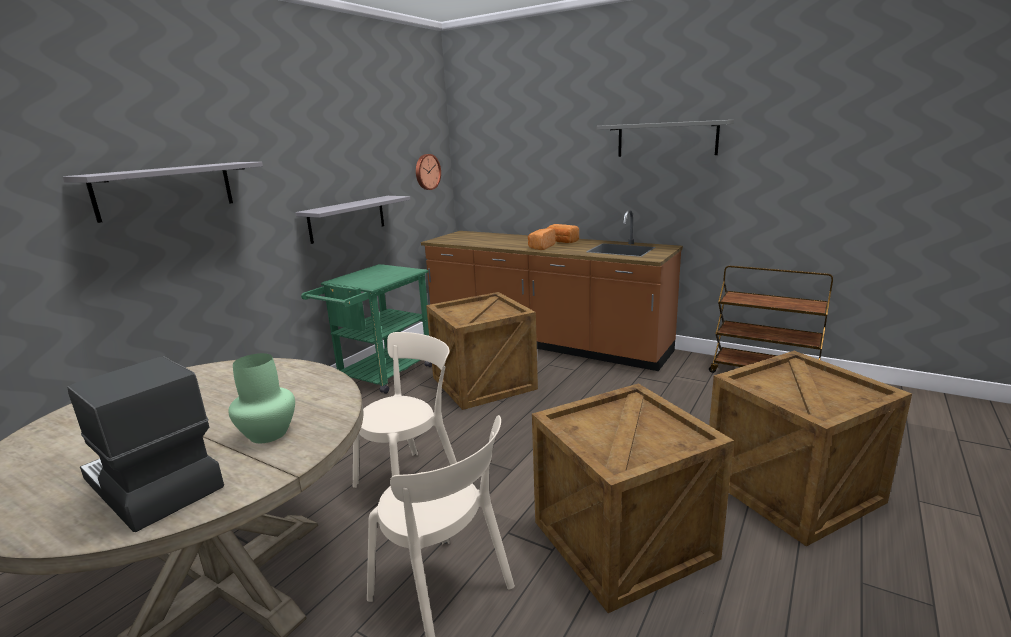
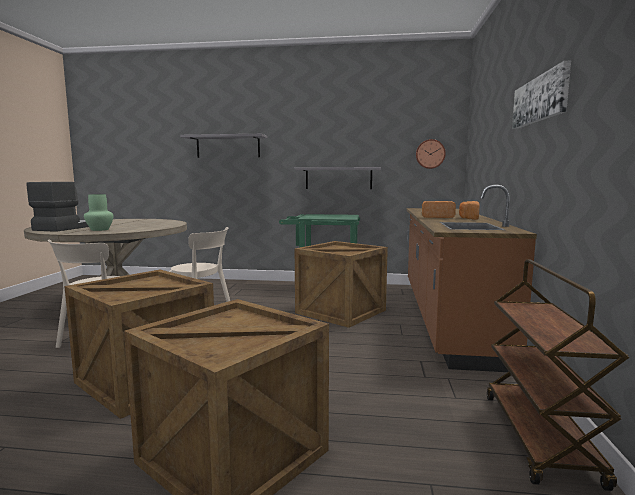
camera: 65 degrees right, 10 degrees down
grey shelf [597,120,734,157] -> picture [512,60,571,129]

